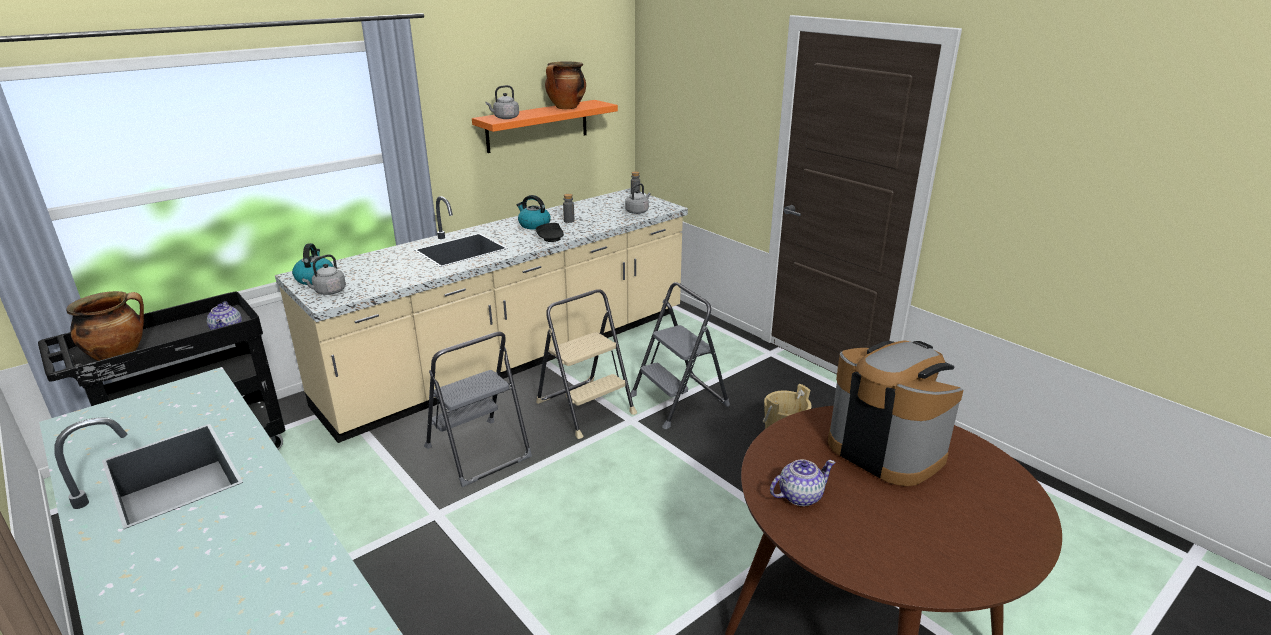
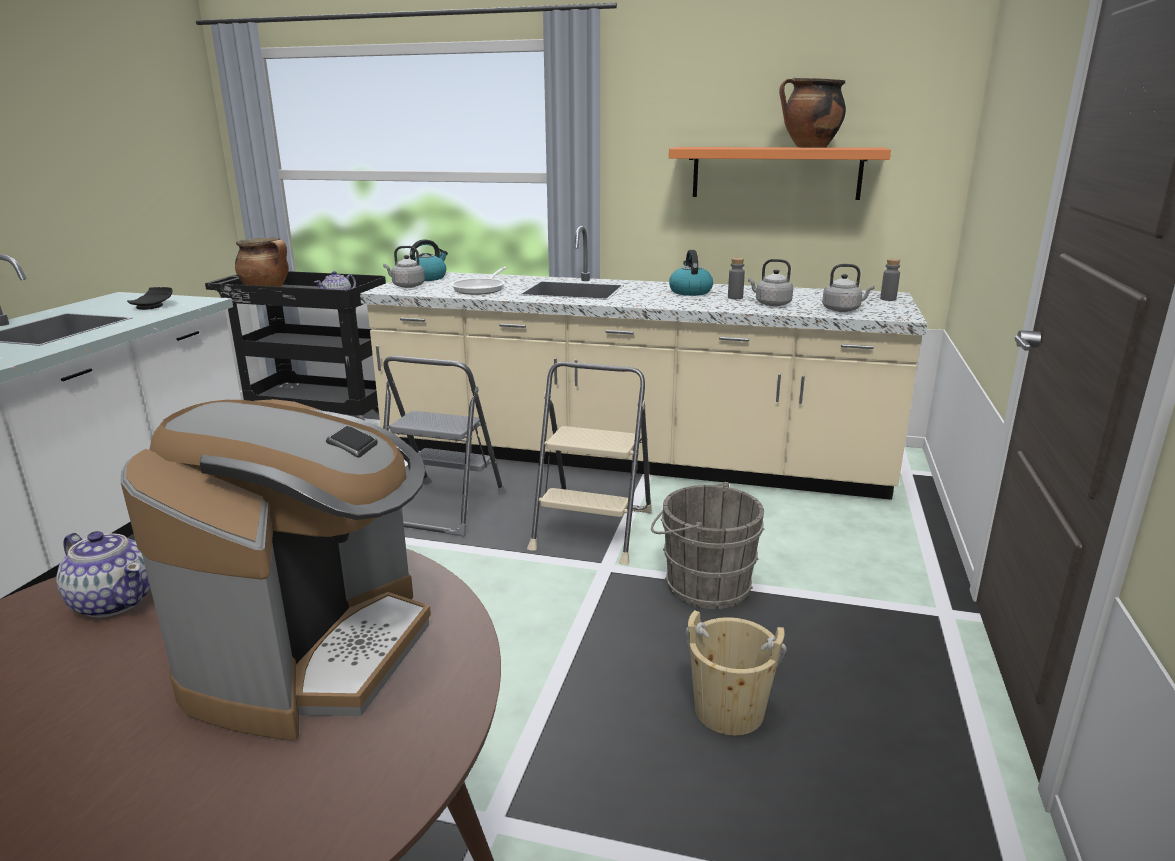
camera: 55 degrees right, 5 degrees down
grey kettle [485,85,519,119] -> grey kettle moved to [748,259,793,306]
black plate [536,223,564,242] -> black plate moved to [127,287,173,310]
grey step ladder [630,282,730,429] -> grey bucket [651,482,764,609]
none -> frying pan [451,267,507,295]

